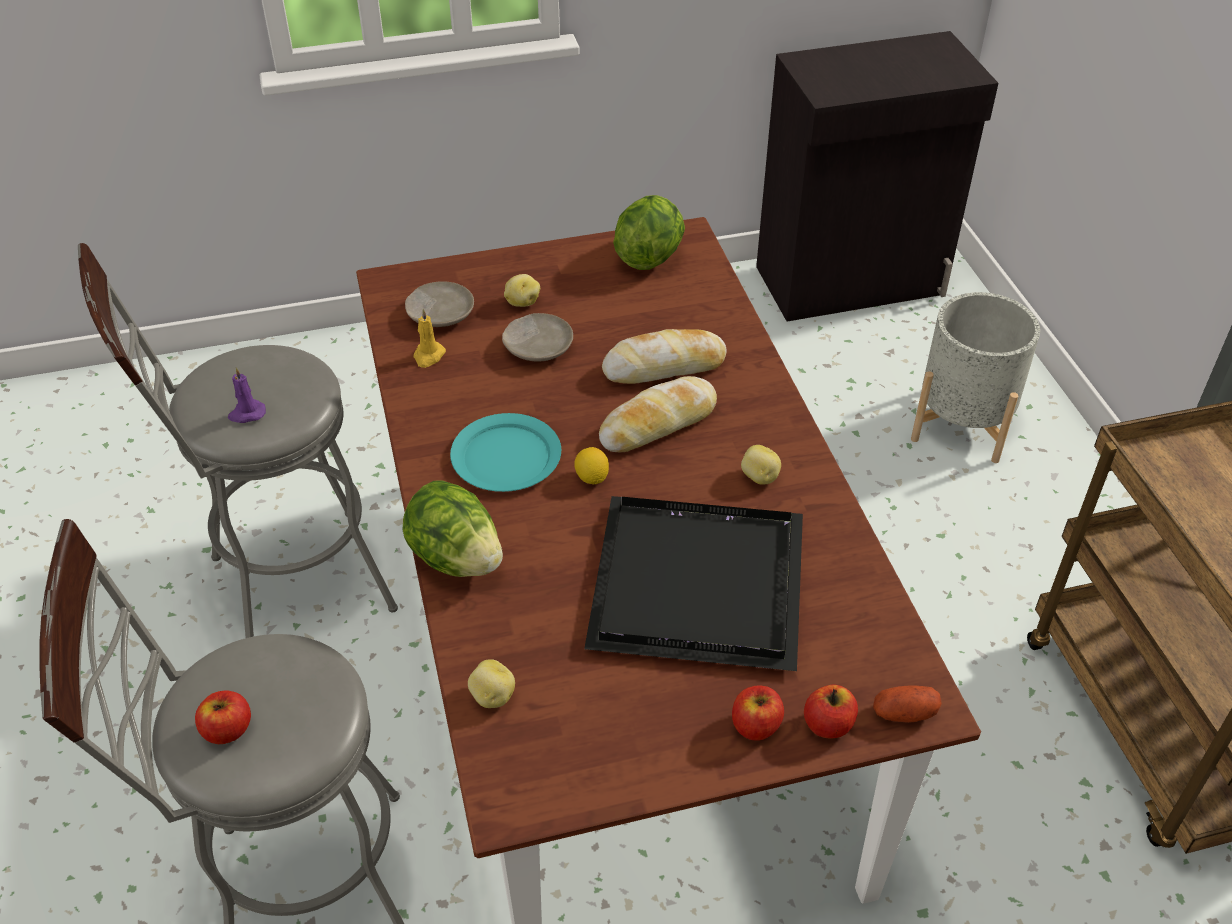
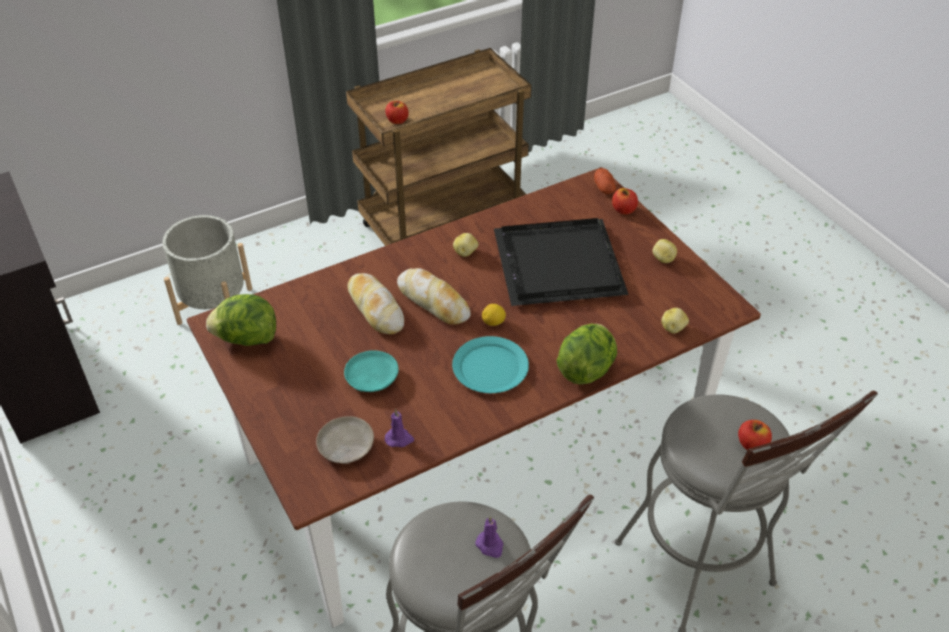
camera: 105 degrees left, 0 degrees up
yellow candle [413,309,446,368] -> purple candle [385,409,414,447]
beige plate [502,313,573,362] -> turquoise plate [344,350,399,392]
potato [504,274,540,307] -> potato moved to [652,239,677,263]
apple [732,686,784,741] -> apple moved to [385,101,409,124]

